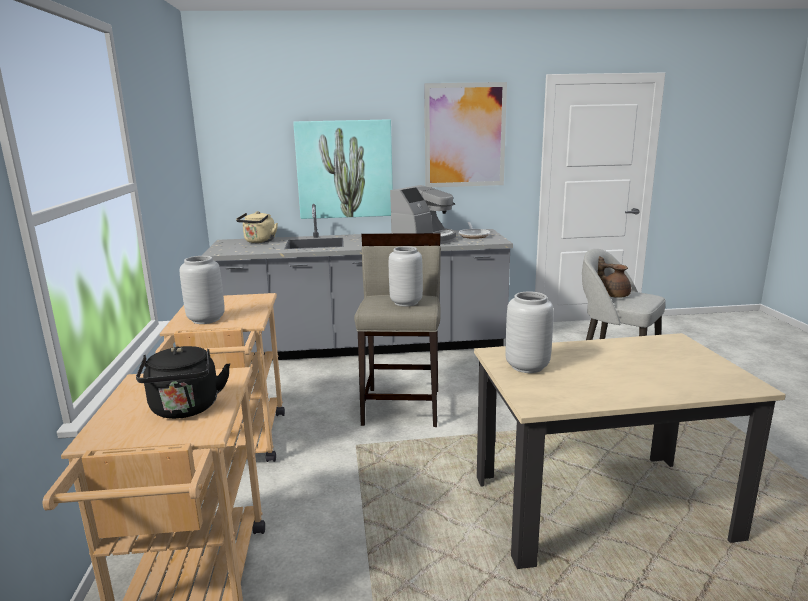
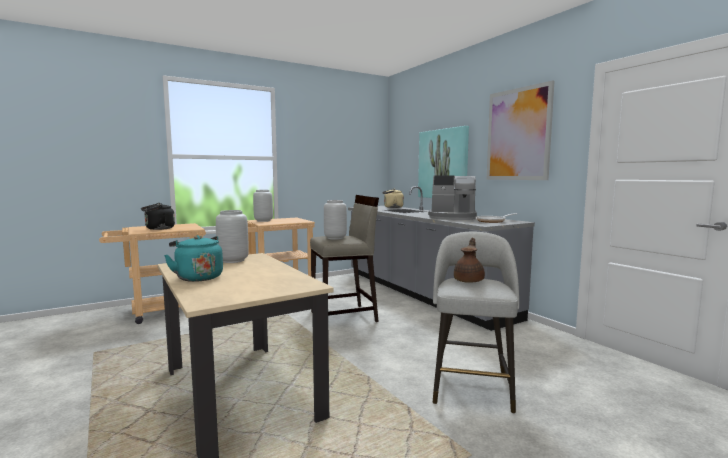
camera: 65 degrees right, 10 degrees down
none -> turquoise kettle [164,235,223,282]

